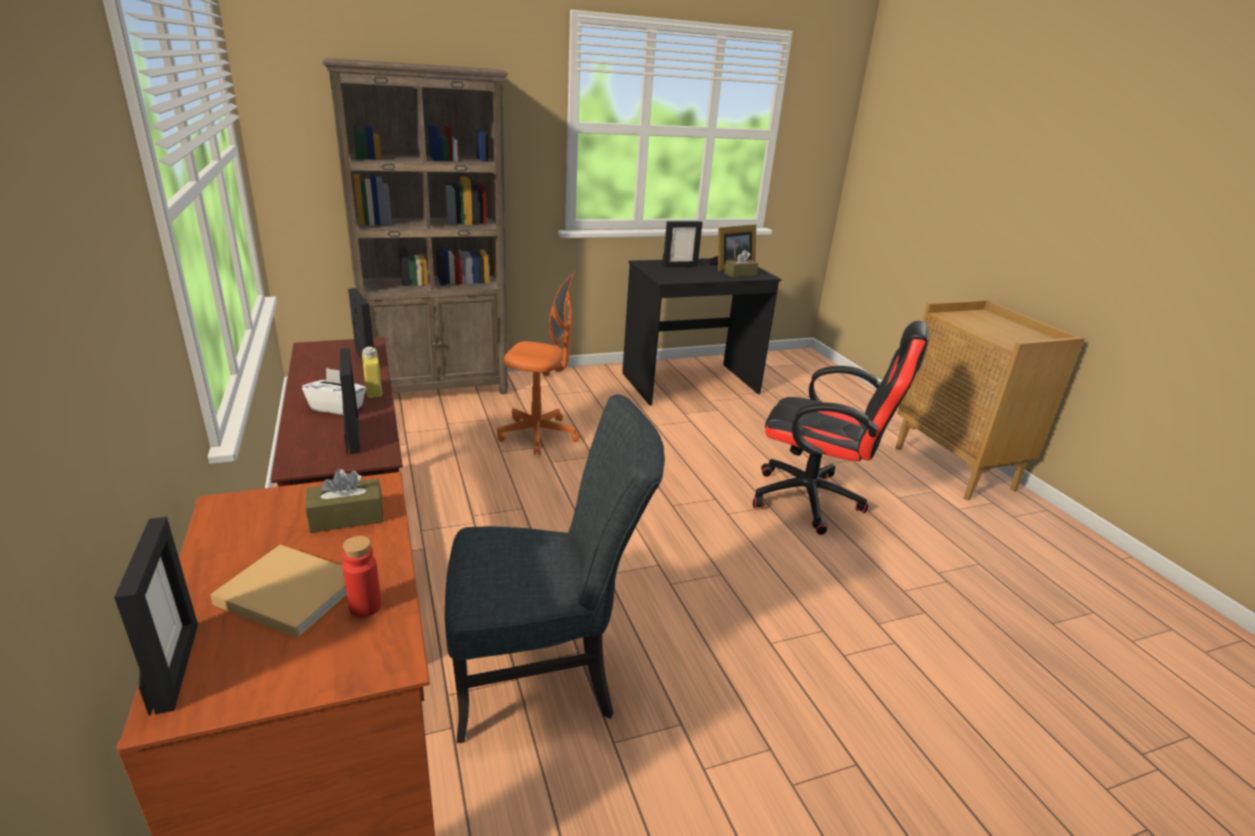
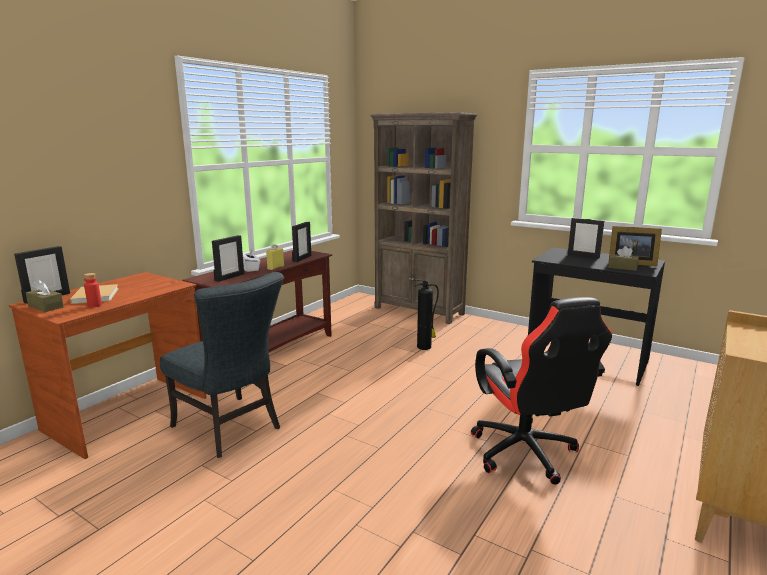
camera: 55 degrees right, 10 degrees down
brown tissue box [305,469,384,533] -> brown tissue box moved to [26,280,64,312]
orange office chair [497,270,580,455] -> fire extinguisher [414,279,439,350]

